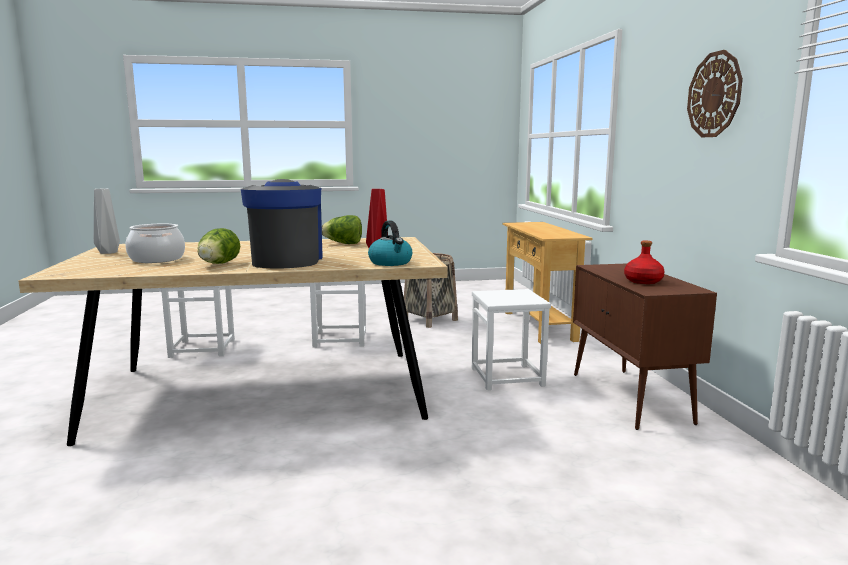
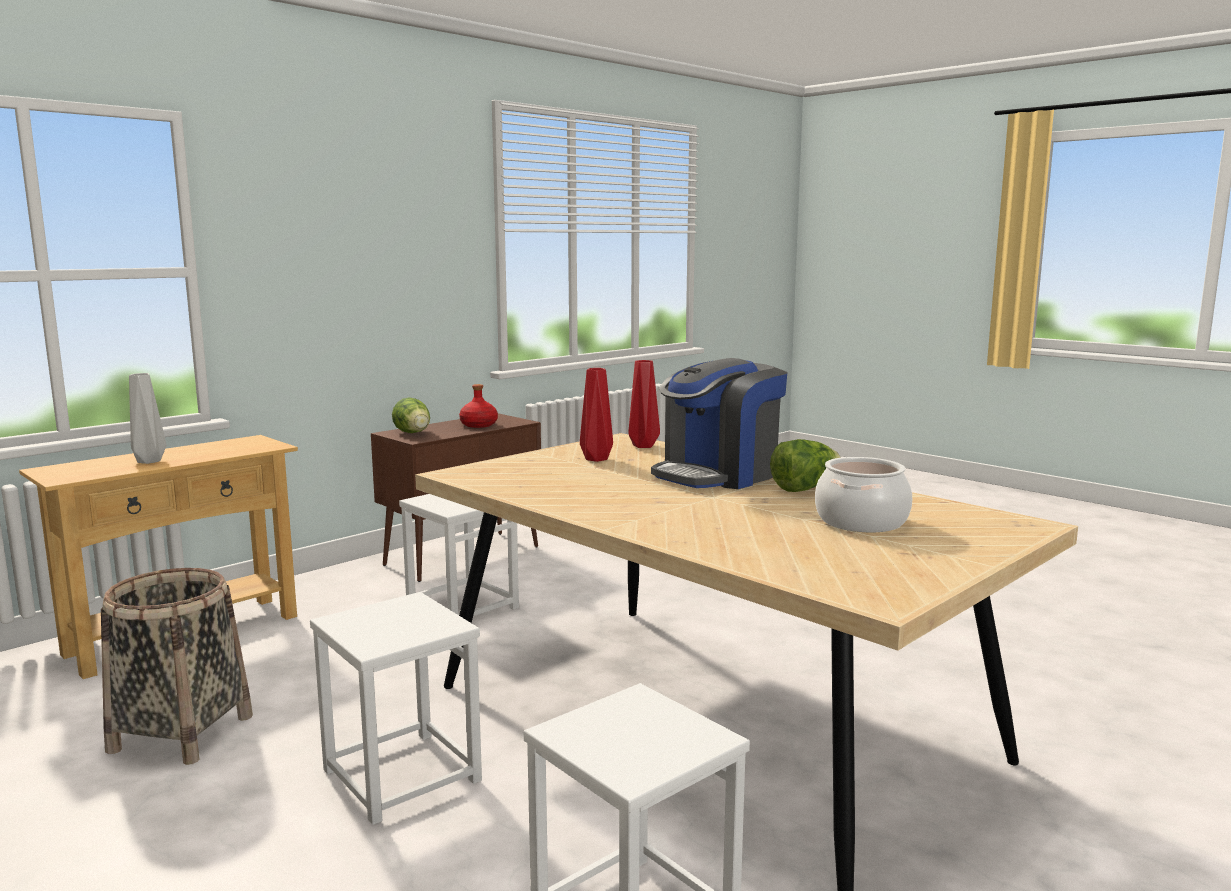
camera: 125 degrees left, 0 degrees up
grey vase [94,189,120,254] -> grey vase moved to [129,373,166,464]
lettuce [322,215,362,244] -> lettuce moved to [392,397,430,433]
kettle [368,221,412,266] -> red vase [628,360,660,448]
wall clock [687,50,743,137] -> none

